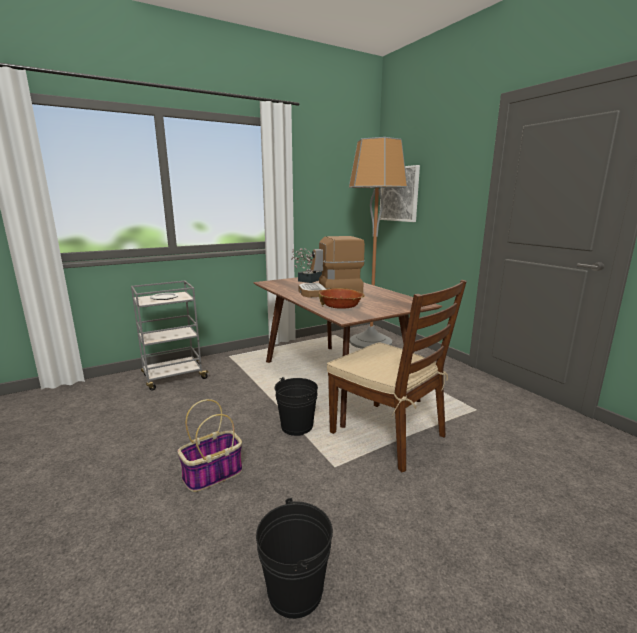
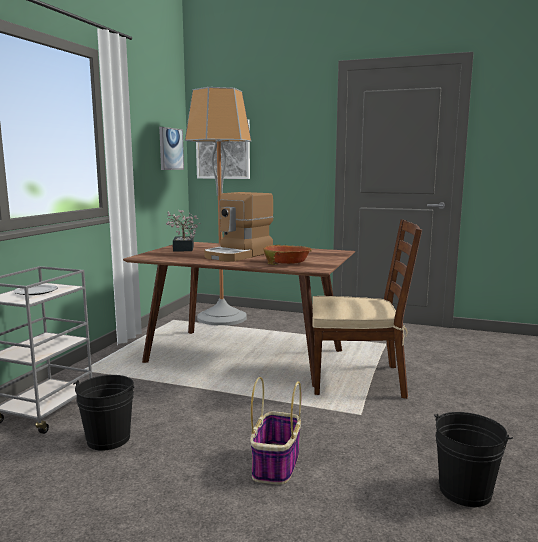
camera: 40 degrees left, 5 degrees down
black bucket [275,377,318,436] -> black bucket moved to [73,375,134,451]
none -> picture [159,127,184,170]

